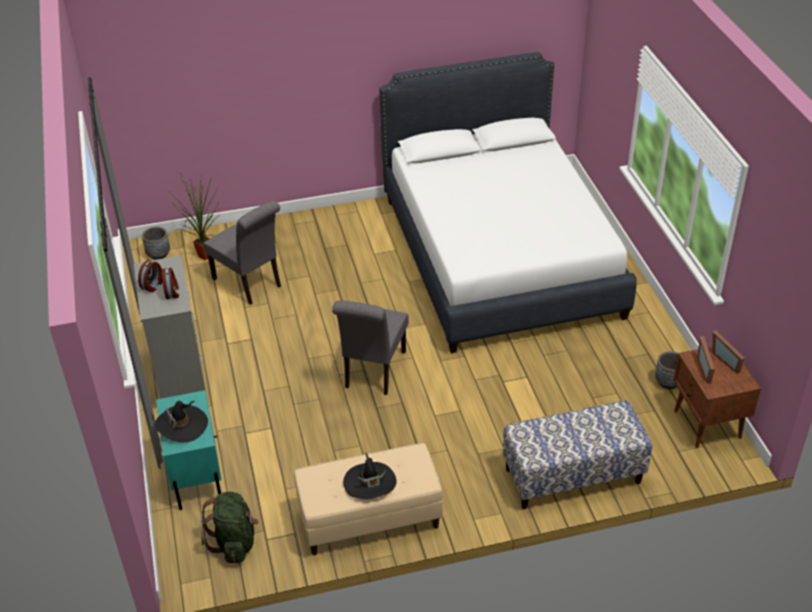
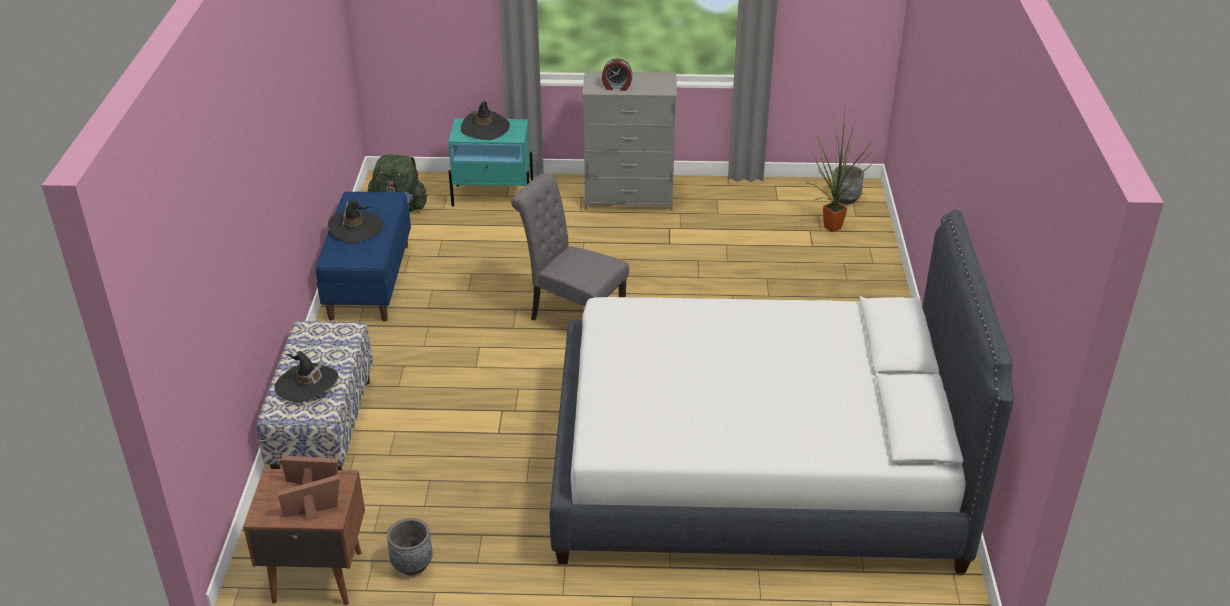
camera: 105 degrees right, 5 degrees down
alarm clock [138,260,163,292] -> none
grey chair [203,201,281,305] -> none
beige bench [294,443,443,555] -> blue bench [316,192,411,321]
none -> black hat [275,351,338,402]

